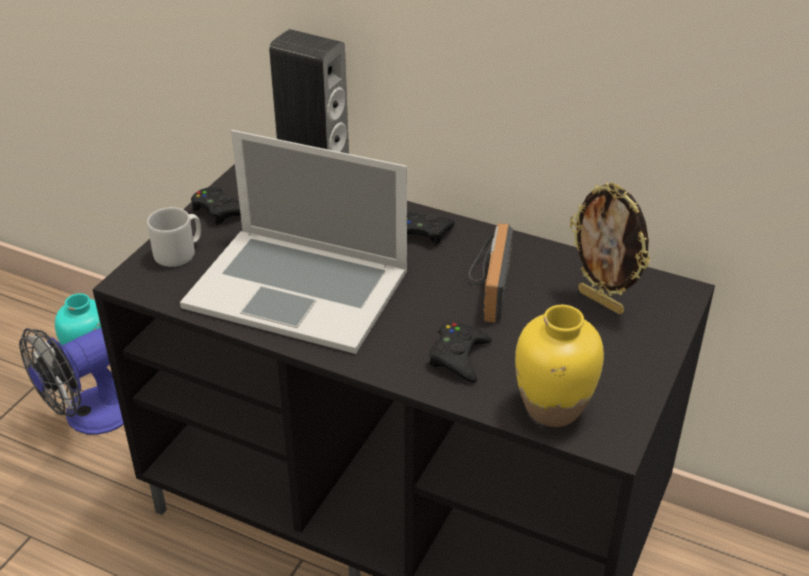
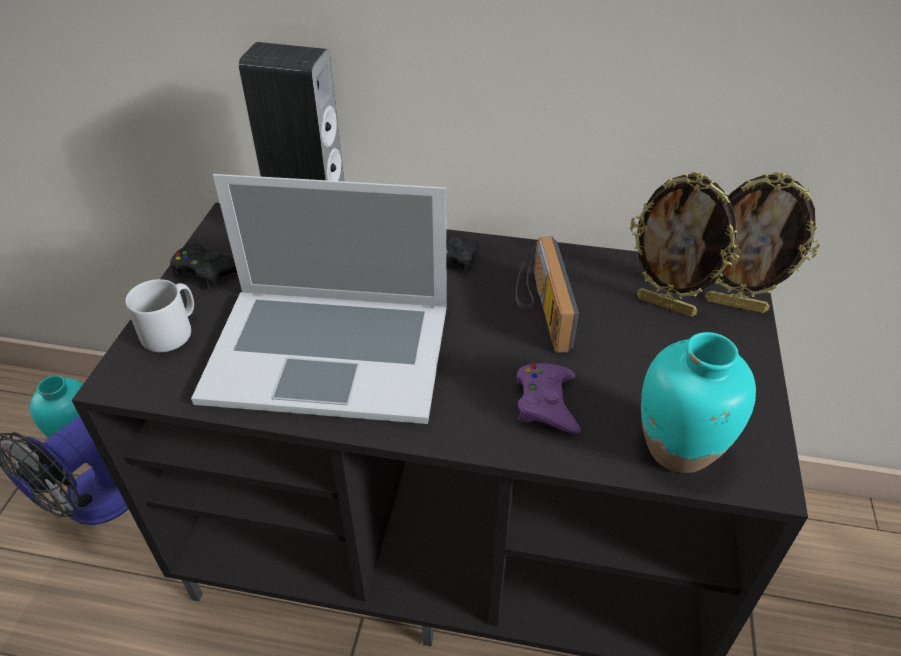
camera: 15 degrees left, 5 degrees up
black game controller [429,323,492,383] -> purple game controller [517,363,581,434]
yellow vase [515,305,604,427] -> turquoise vase [641,332,756,473]
none -> picture frame [705,172,820,313]

